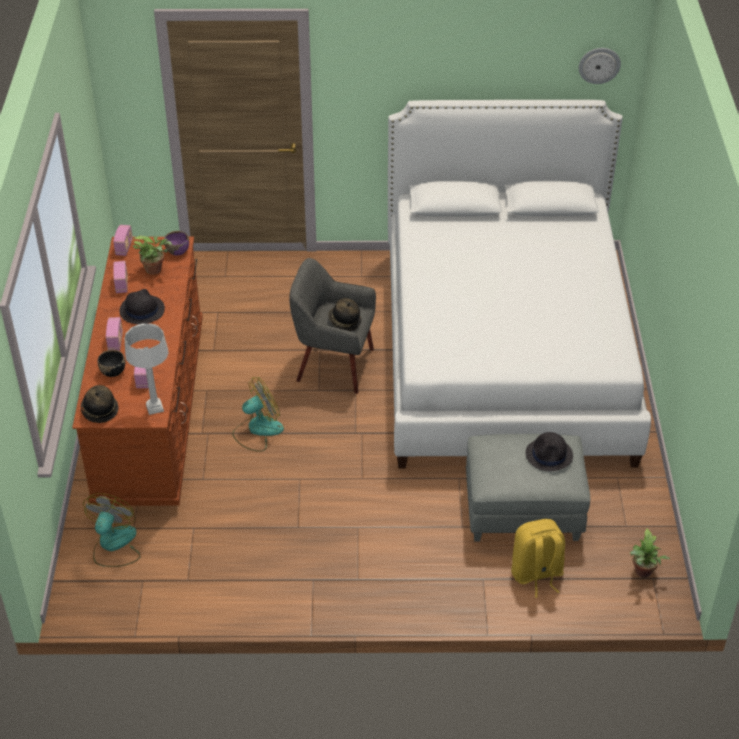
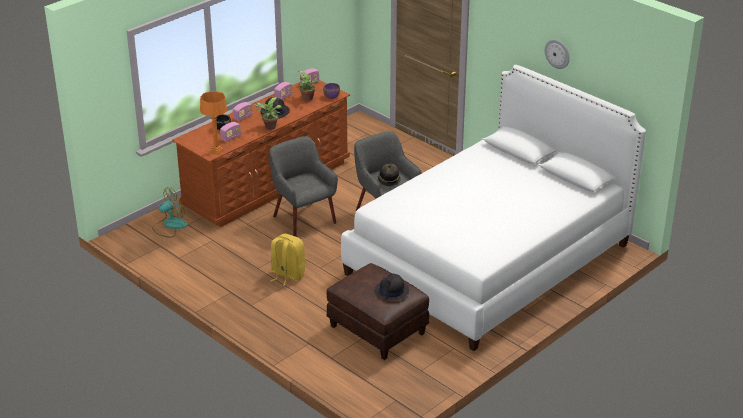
camera: 45 degrees right, 10 degrees down
hat [81,385,119,423] -> none
grey table lamp [125,323,169,415] -> orange table lamp [200,91,227,155]
fan [232,377,284,452] -> grey armchair [269,136,338,237]
grey ottoman [466,434,590,542] -> brown ottoman [326,263,429,360]
yellow backpack [511,519,565,598] -> yellow backpack moved to [271,234,305,286]
wall clock [579,48,621,84] -> wall clock moved to [545,39,570,69]
potted plant [629,528,670,578] -> potted plant moved to [253,97,282,130]

